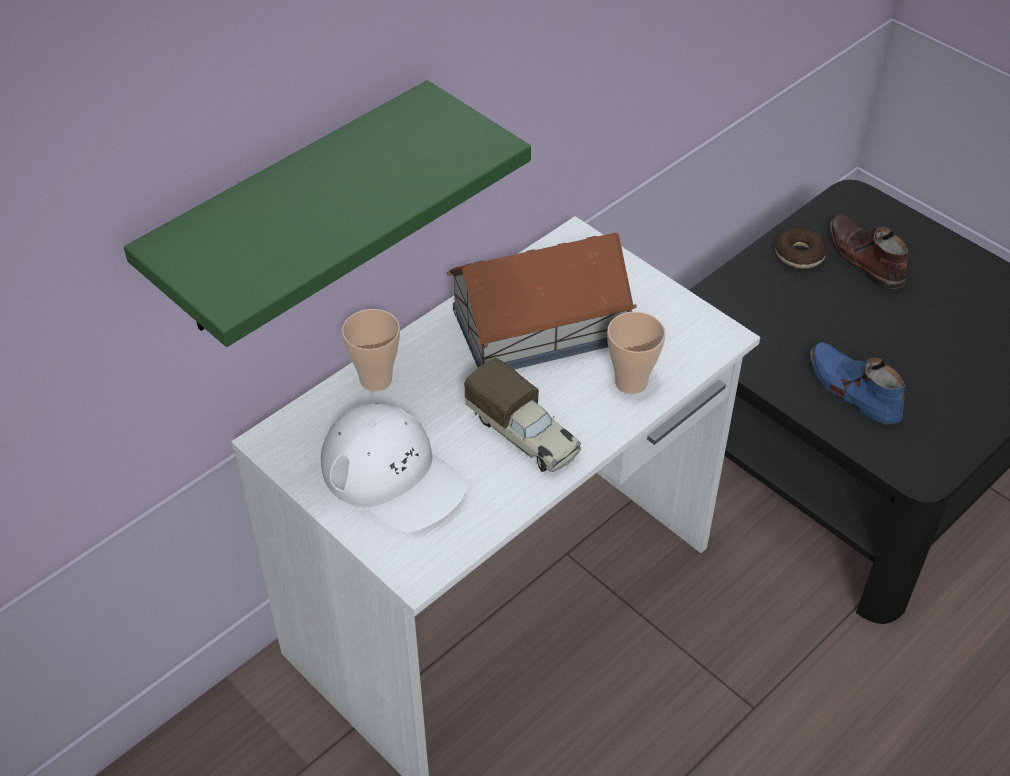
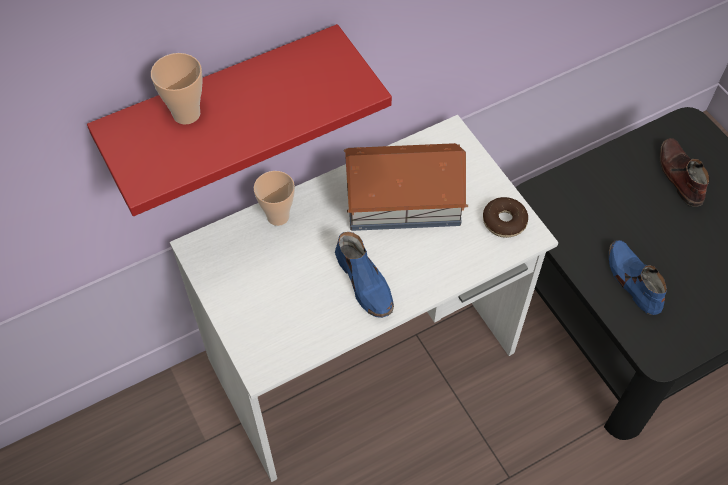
camera: 15 degrees right, 10 degrees up
green shelf [124,80,531,347] -> red shelf [87,24,392,216]
white cap [321,403,468,533] -> none
toy truck [464,358,581,472] -> blue shoe [335,232,394,318]
cup [607,312,666,394] -> cup moved to [151,53,203,125]
donut [775,228,827,269] -> donut moved to [483,197,528,238]

